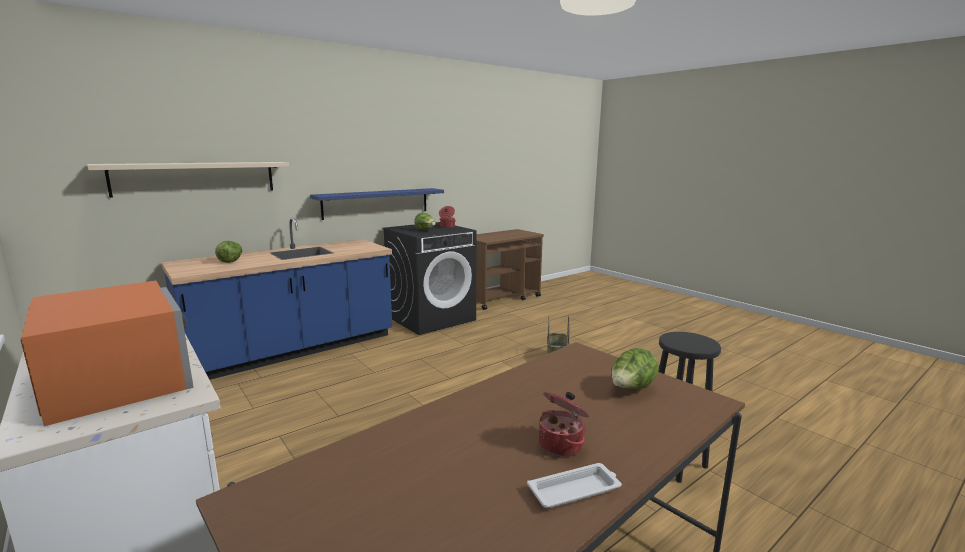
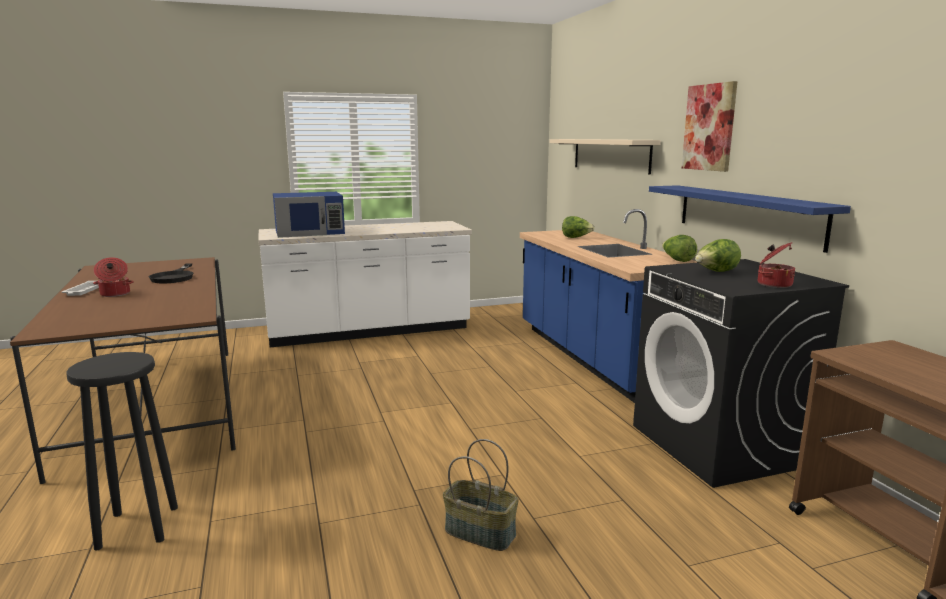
camera: 110 degrees right, 0 degrees up
orange microwave [20,281,194,426] -> blue microwave [273,192,345,238]
lettuce [611,348,659,390] -> lettuce moved to [662,235,697,262]
none -> black frying pan [149,263,193,283]
none -> picture [682,81,738,172]

